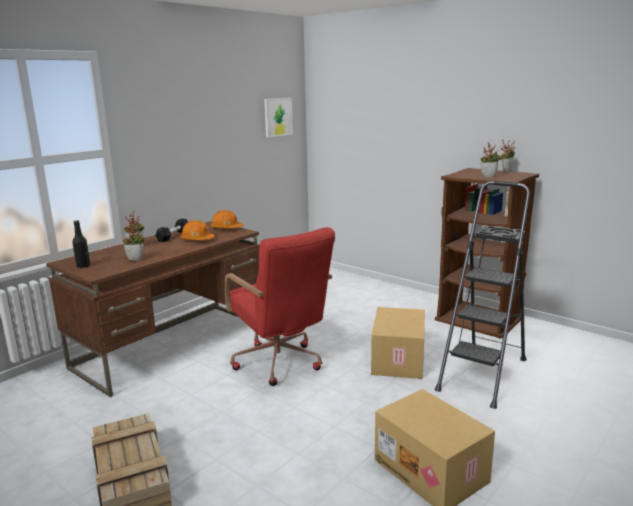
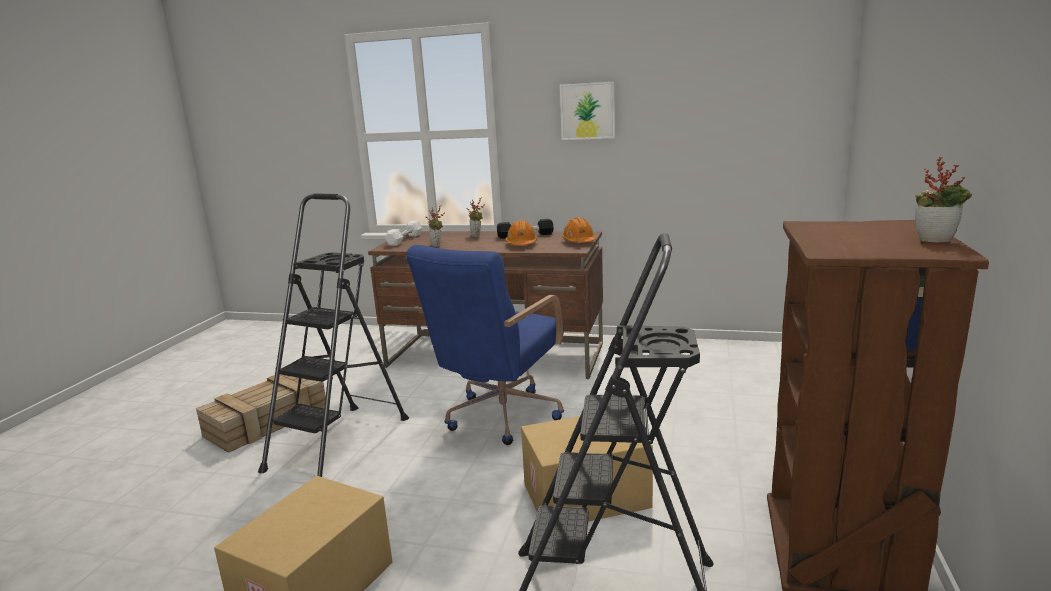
camera: 65 degrees right, 0 degrees up
black bottle [72,220,90,268] -> white dumbbell [385,221,422,246]
red office chair [225,227,335,386] -> blue office chair [406,245,564,445]
picture [264,98,293,137] -> picture moved to [560,82,615,140]
potted plant [481,142,501,177] -> none
none -> step ladder [258,193,409,477]

